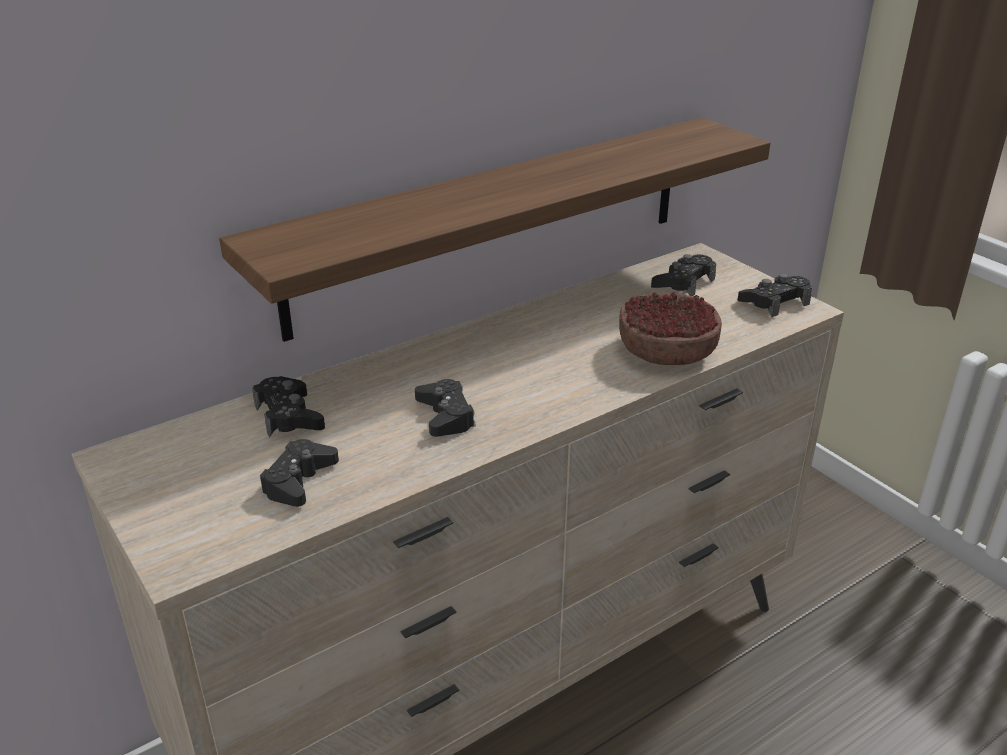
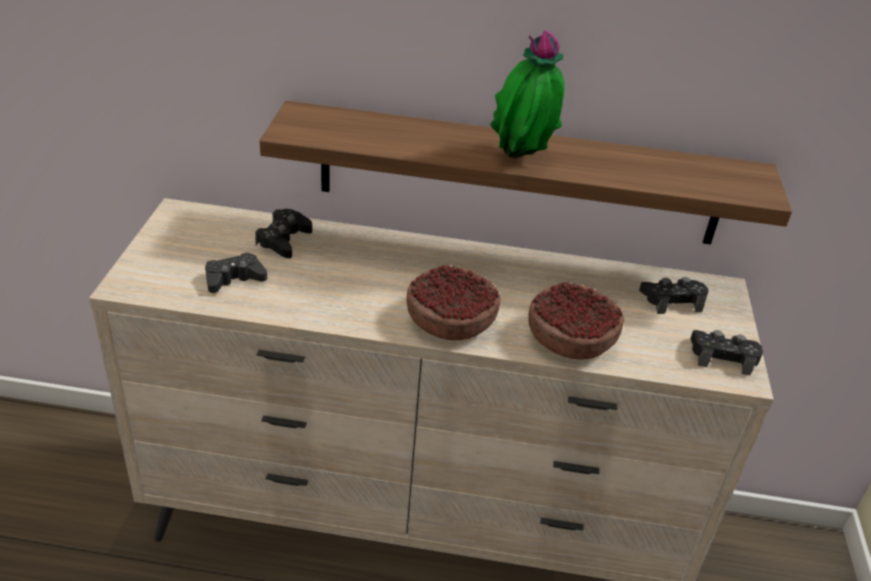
camera: 40 degrees right, 5 degrees up
black game controller [415,379,476,437] -> none
none -> bowl [407,265,500,340]
none -> potted plant [490,30,565,159]

